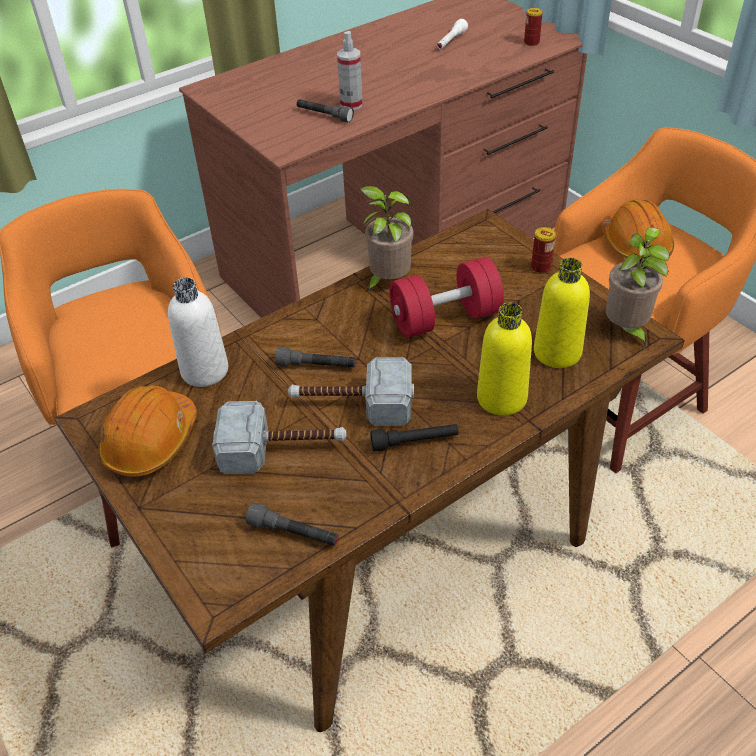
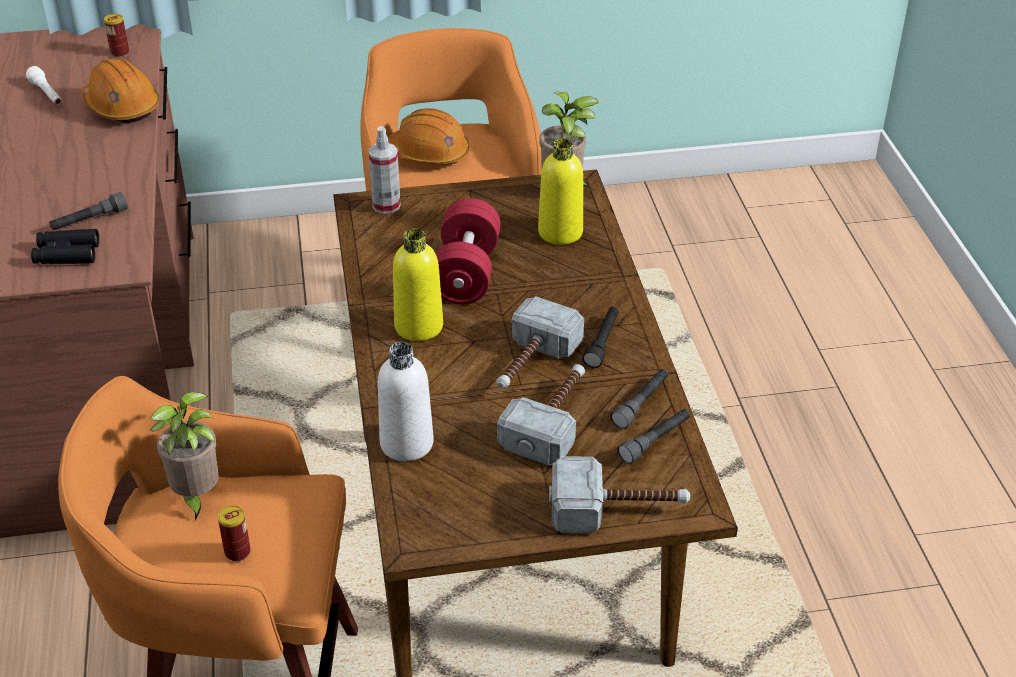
camera: 65 degrees left, 5 degrees down
orange hard hat [98,385,197,477] -> orange hard hat moved to [81,58,159,123]
grey flashlight [275,347,356,367] -> grey flashlight moved to [611,369,668,429]
spray bottle [337,31,363,110] -> spray bottle moved to [368,126,401,214]
potted plant [360,186,413,292] -> potted plant moved to [150,392,219,521]
yellow bottle [477,303,532,416] -> yellow bottle moved to [393,229,443,341]
can [531,227,556,274] -> can moved to [218,506,251,561]
none -> black binoculars [31,229,99,264]
none -> hammer [549,456,690,533]

